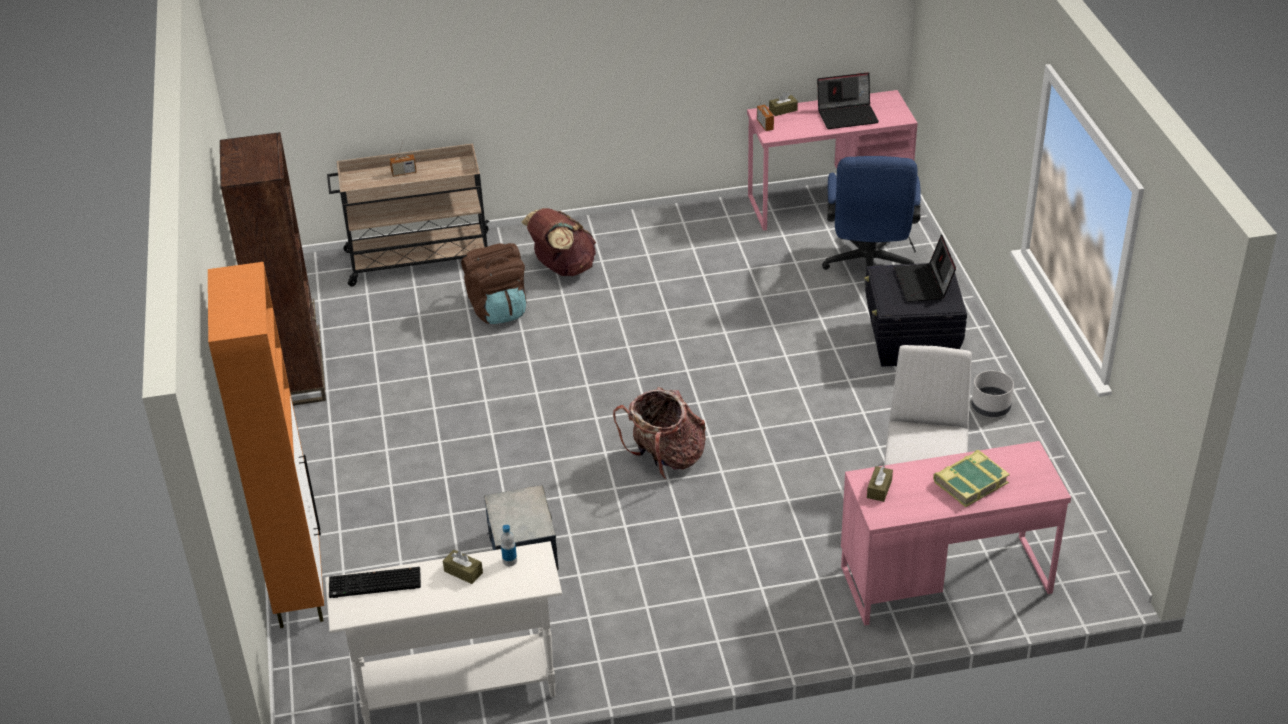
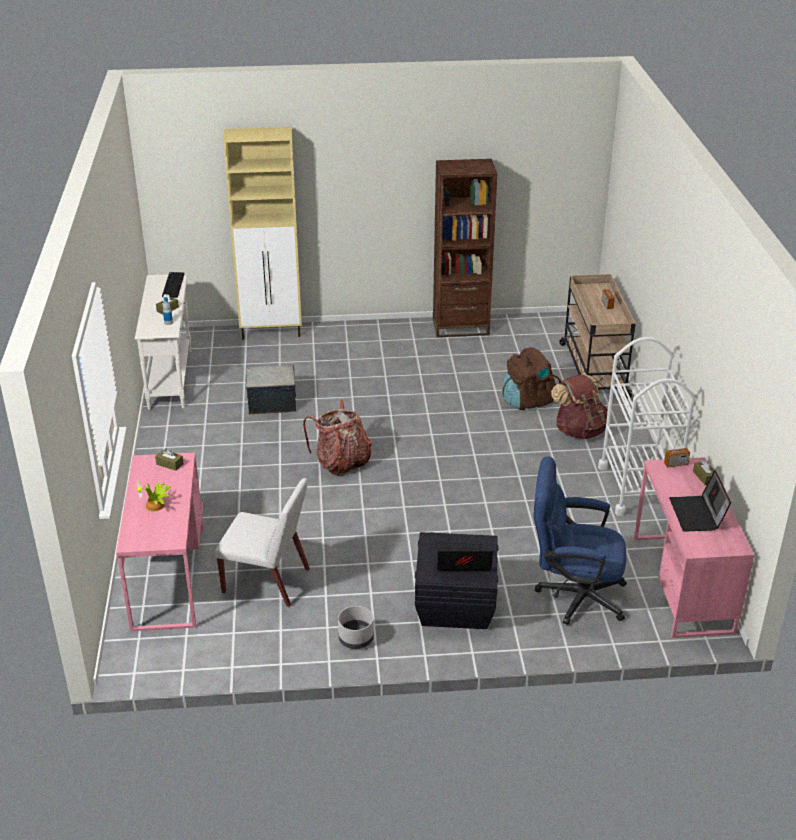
camera: 95 degrees right, 5 degrees down
orange cabinet [208,262,324,628] -> beige cabinet [223,127,302,339]
book [933,450,1010,507] -> potted plant [137,480,171,511]
none -> white cart [598,337,695,516]

